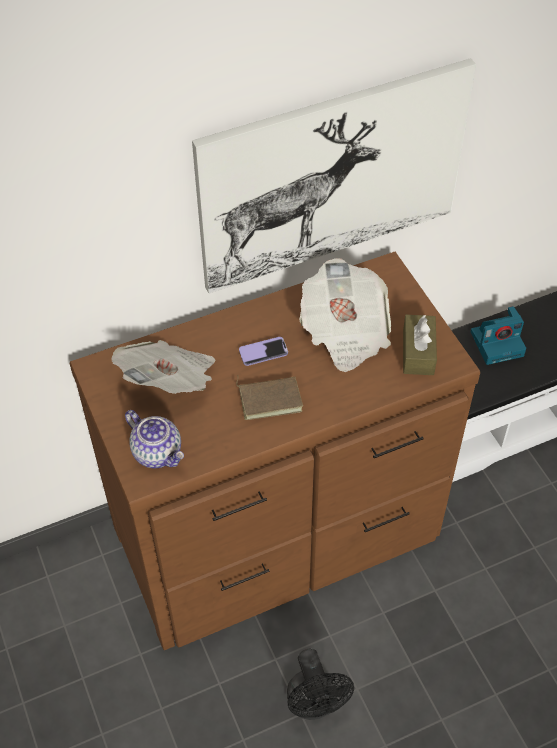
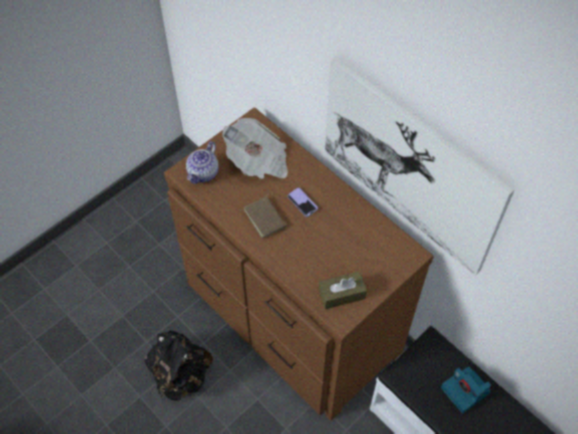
camera: 70 degrees right, 5 degrees up
black fan [287,649,354,720] -> black backpack [145,331,213,401]
newspaper [299,258,391,372] -> none

